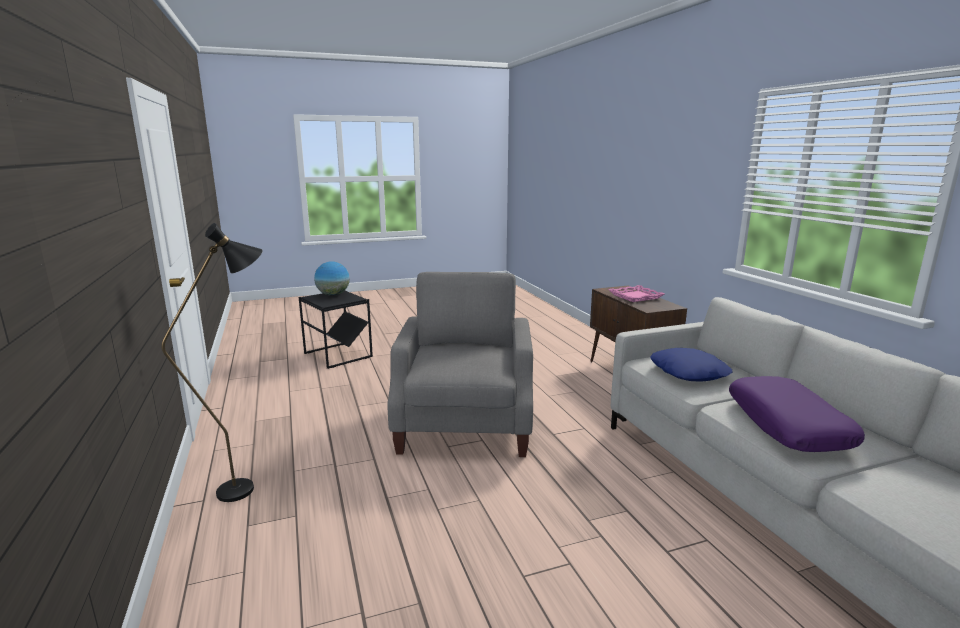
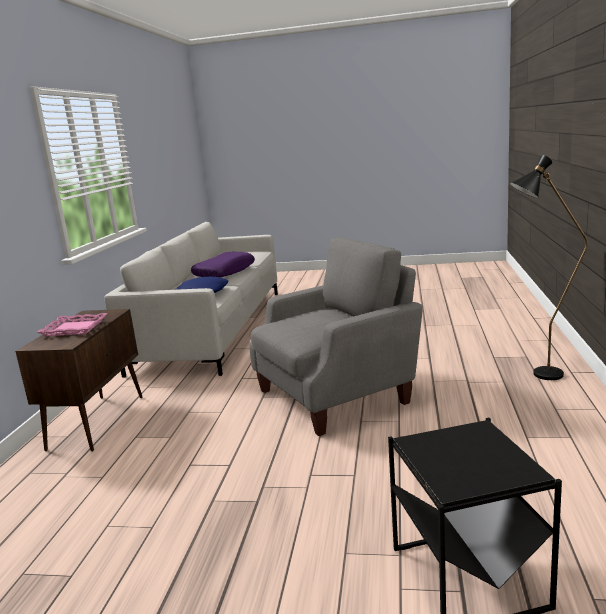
camera: 150 degrees left, 0 degrees up
globe [314,261,350,296] -> none
grey armchair [387,272,533,457] -> grey armchair turned 150 degrees counterclockwise [249,237,423,436]

